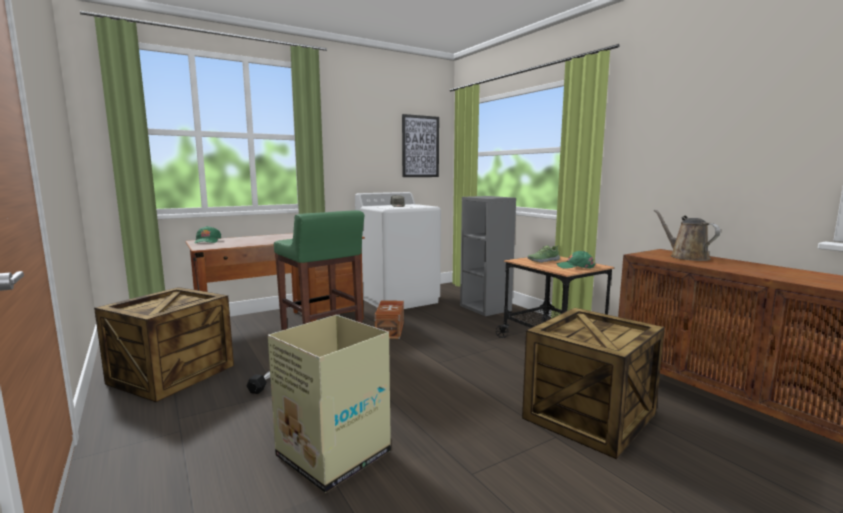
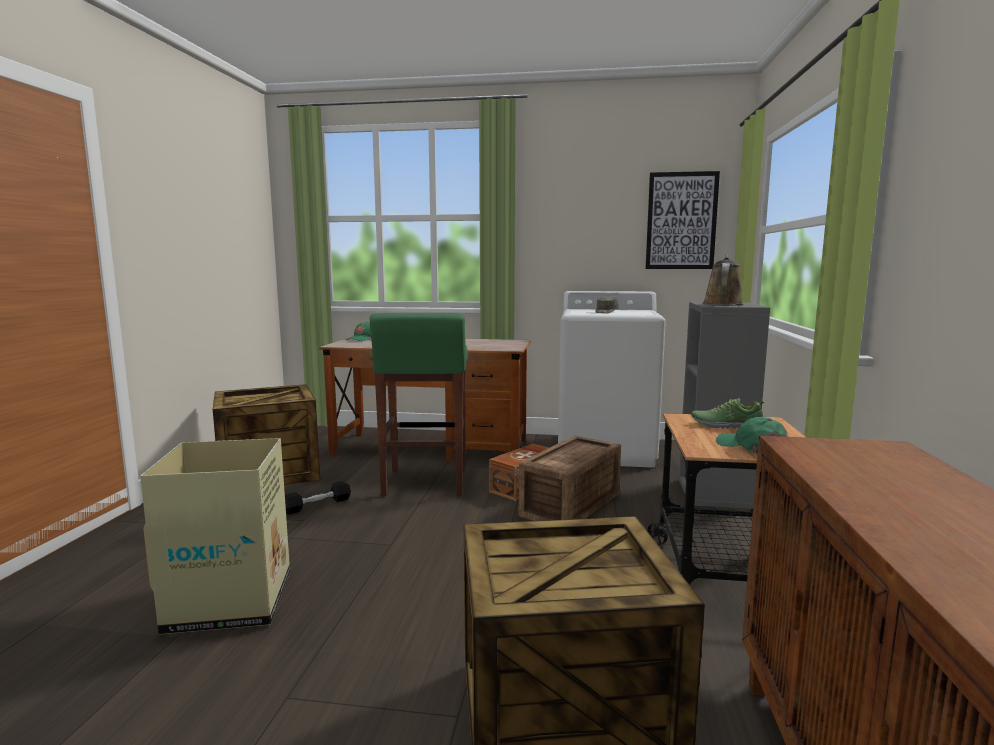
camera: 40 degrees right, 0 degrees up
brown watering can [654,209,720,261] -> brown watering can moved to [702,255,744,305]
none -> crate [519,436,621,521]

